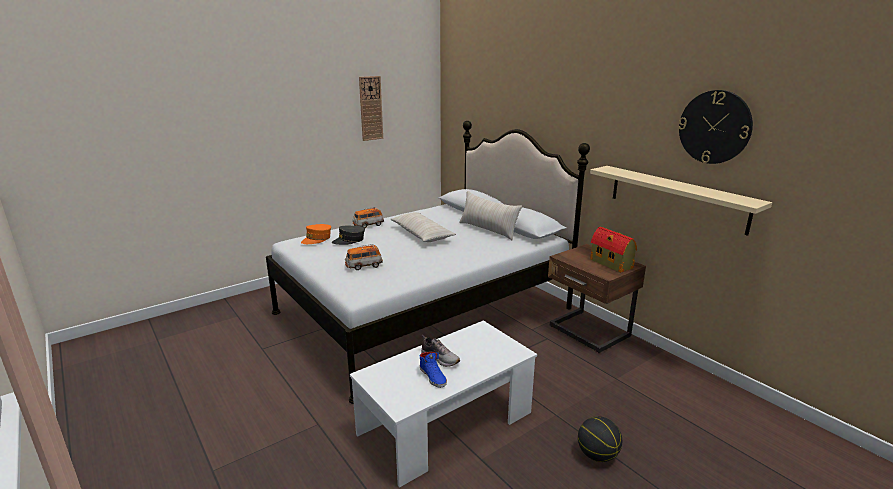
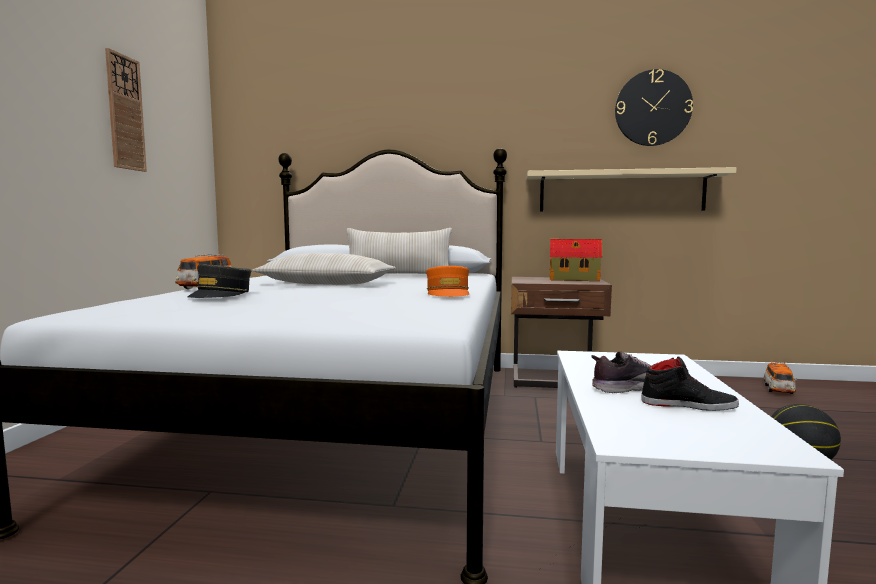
camera: 45 degrees left, 15 degrees down
orange cap [301,224,331,244] -> orange cap moved to [426,266,469,297]
toy car [345,244,383,270] -> toy car moved to [764,362,797,394]
blue shoe [419,352,447,388] -> black shoe [642,356,739,411]

